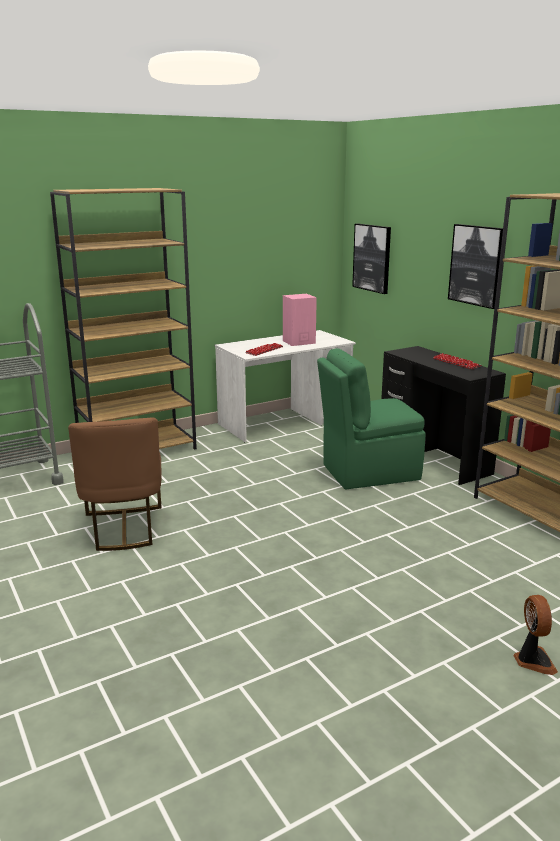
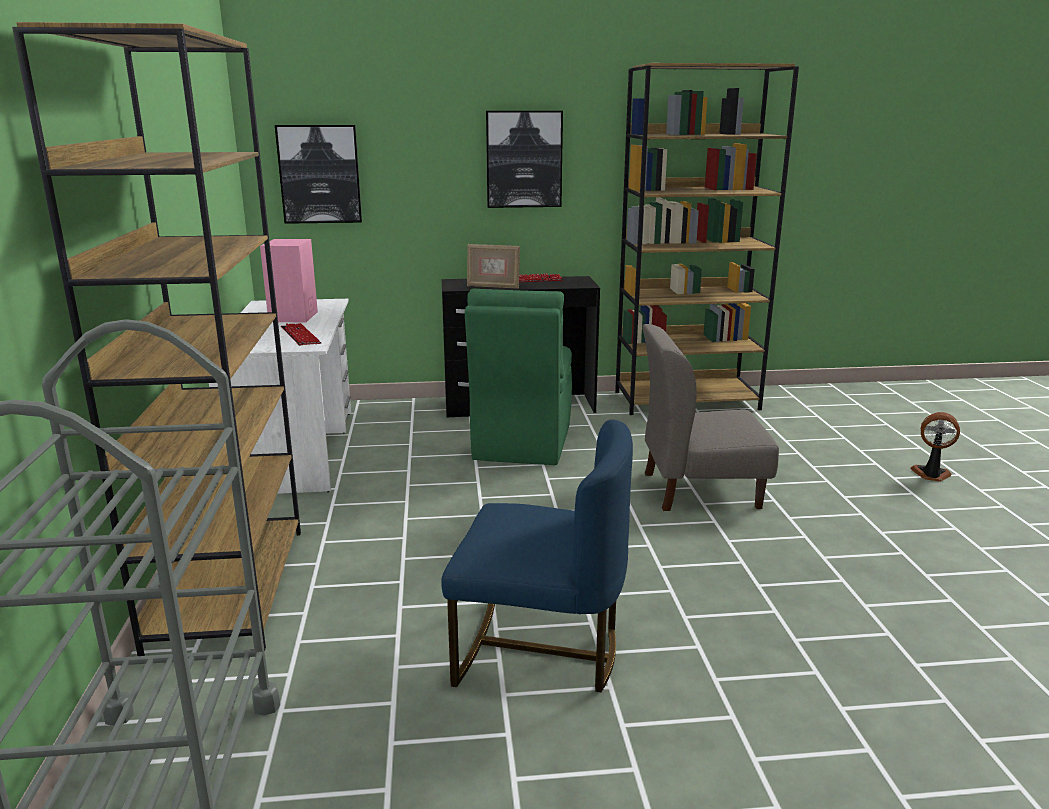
camera: 65 degrees left, 0 degrees up
brown chair [68,417,162,551] -> blue chair [441,420,633,692]
none -> picture frame [467,244,520,289]
none -> grey chair [642,324,779,511]

